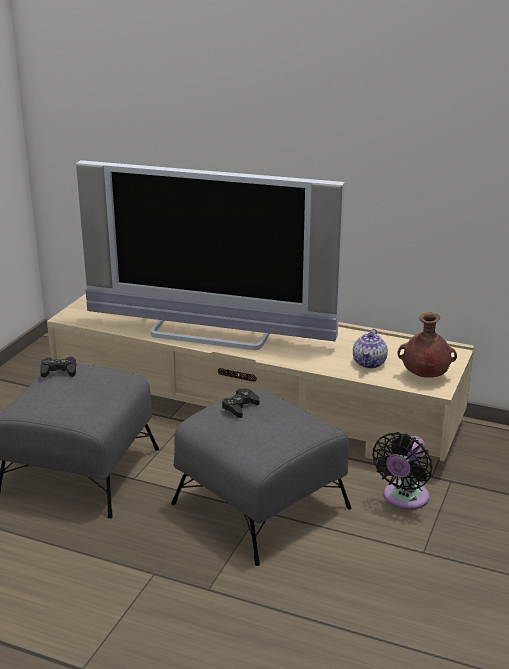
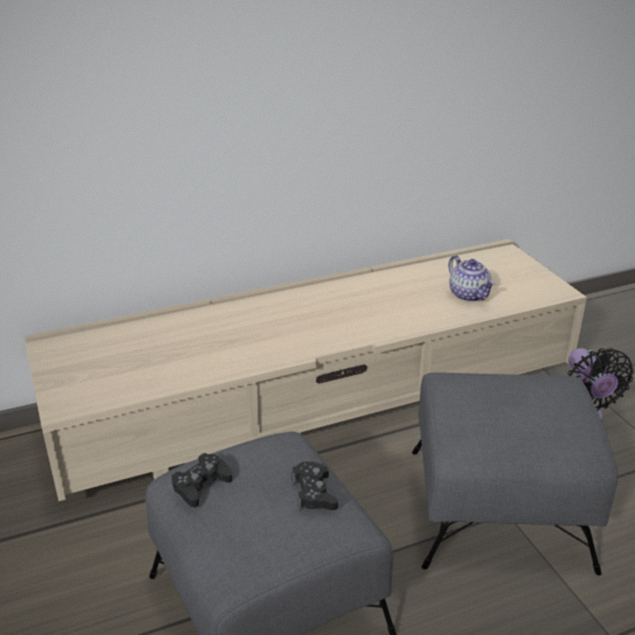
camera: 45 degrees left, 5 degrees up
television [76,160,345,350] -> none
black game controller [222,388,259,418] -> black game controller moved to [291,461,338,510]
brown vase [398,312,457,378] -> none

